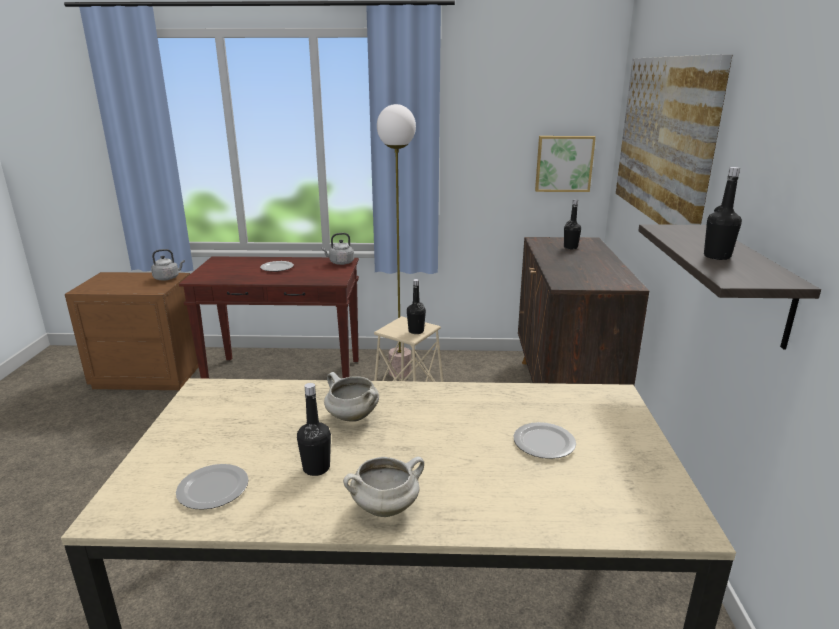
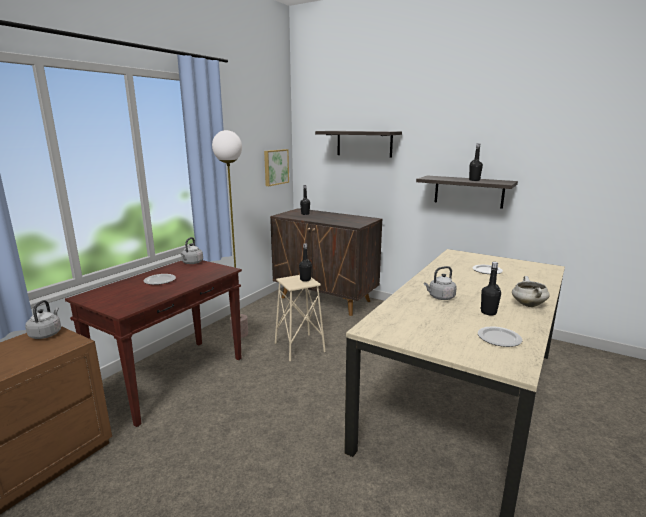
camera: 60 degrees left, 5 degrees down
white cooking pot [324,372,379,422] -> grey kettle [424,266,457,300]
picture [616,54,733,225] -> shelf [315,131,402,158]

